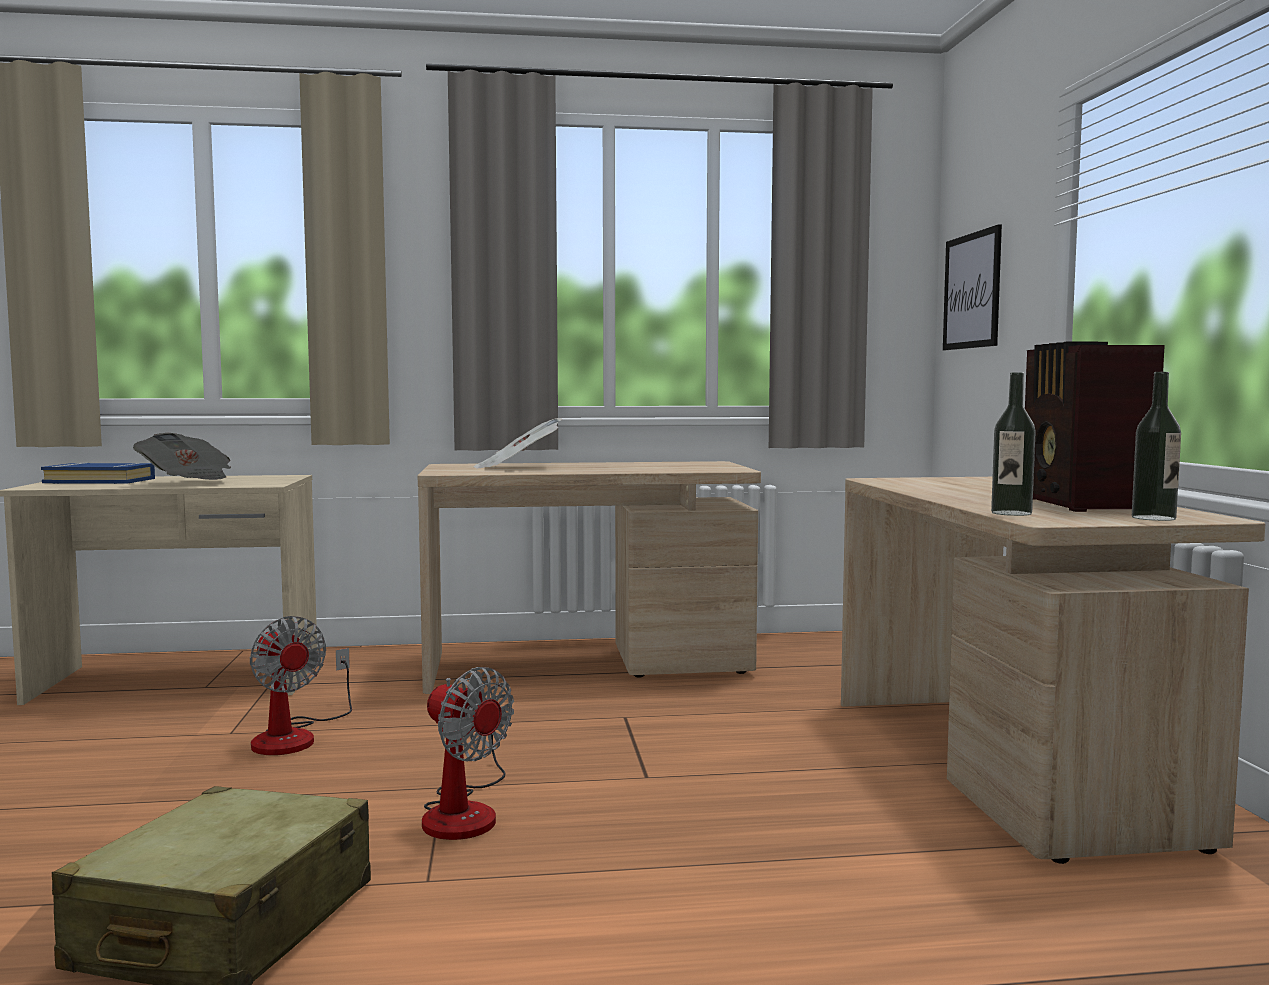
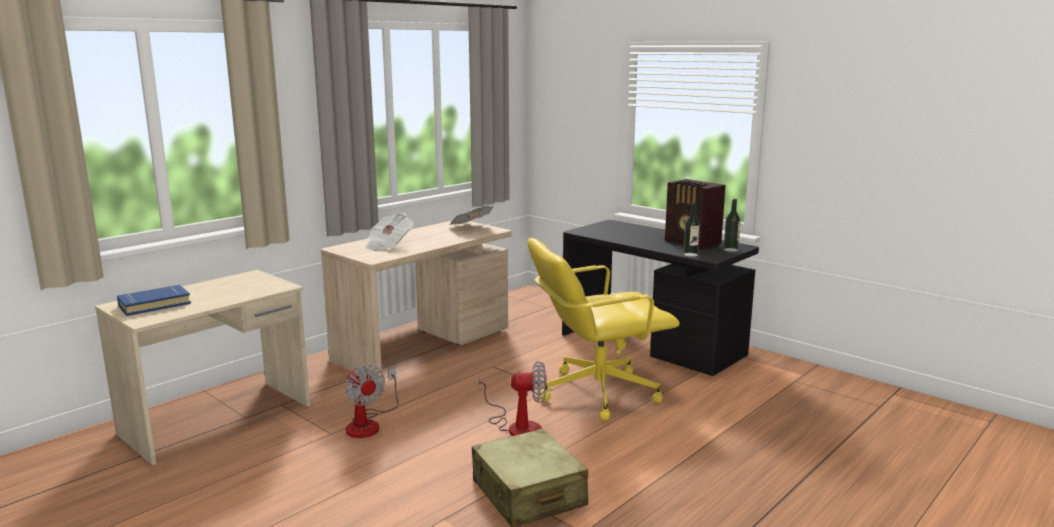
camera: 40 degrees left, 10 degrees up
newspaper [133,433,231,480] -> newspaper moved to [449,206,493,225]
fan [250,616,352,755] -> fan turned 45 degrees clockwise [345,365,398,438]
beige desk [841,477,1265,864] -> black desk [562,220,759,376]
picture [943,224,1002,350] -> none
none -> yellow office chair [528,238,680,421]

